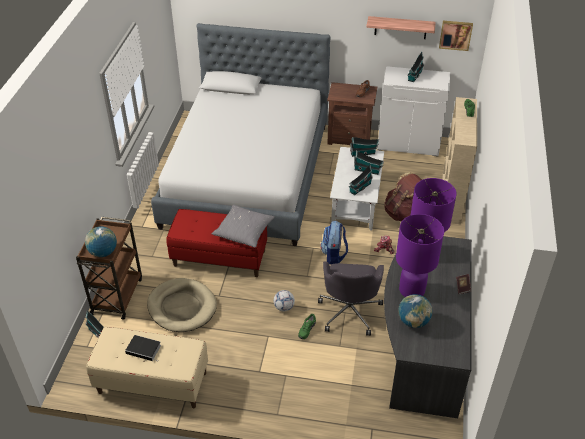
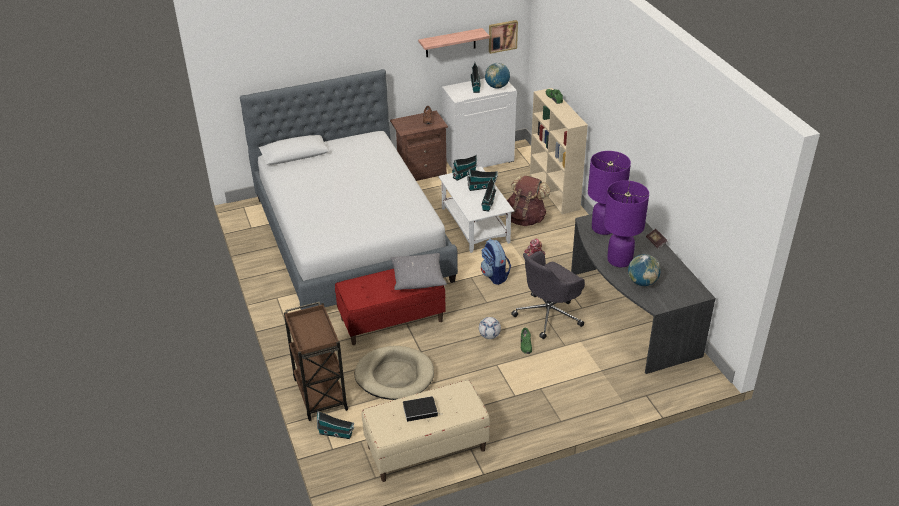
camera: 30 degrees left, 5 degrees down
globe [85,226,117,257] -> globe moved to [485,63,510,89]
grey office chair [318,261,384,336] -> grey office chair turned 75 degrees clockwise [511,251,585,339]

